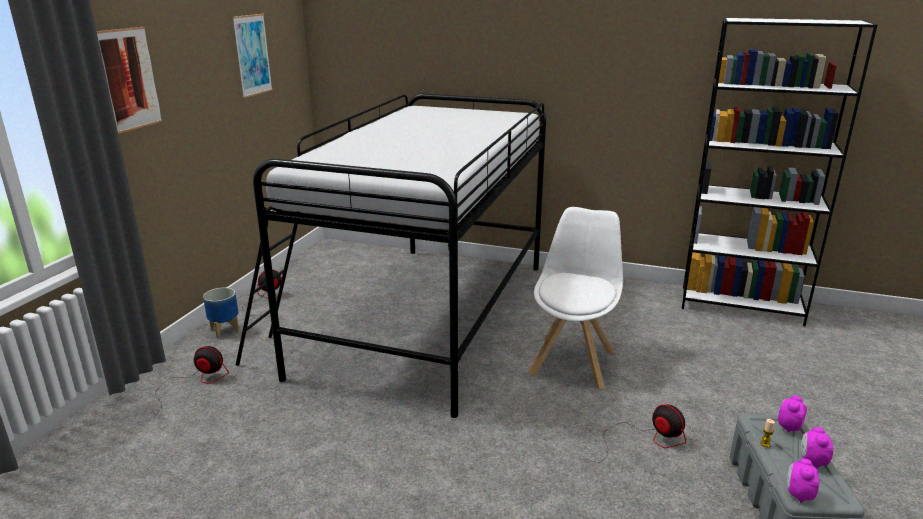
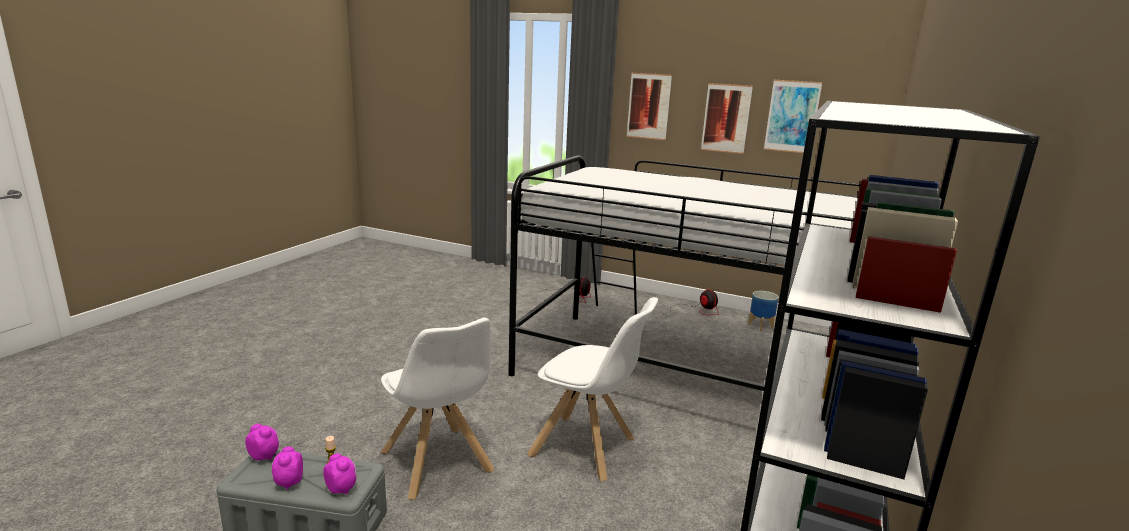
camera: 95 degrees right, 5 degrees down
planter [203,288,240,338] -> planter moved to [748,291,779,331]
fan [600,404,686,462] -> white chair [381,318,494,500]
alarm clock [801,427,833,469] -> alarm clock turned 120 degrees counterclockwise [272,446,303,490]
none -> picture [701,83,753,154]

